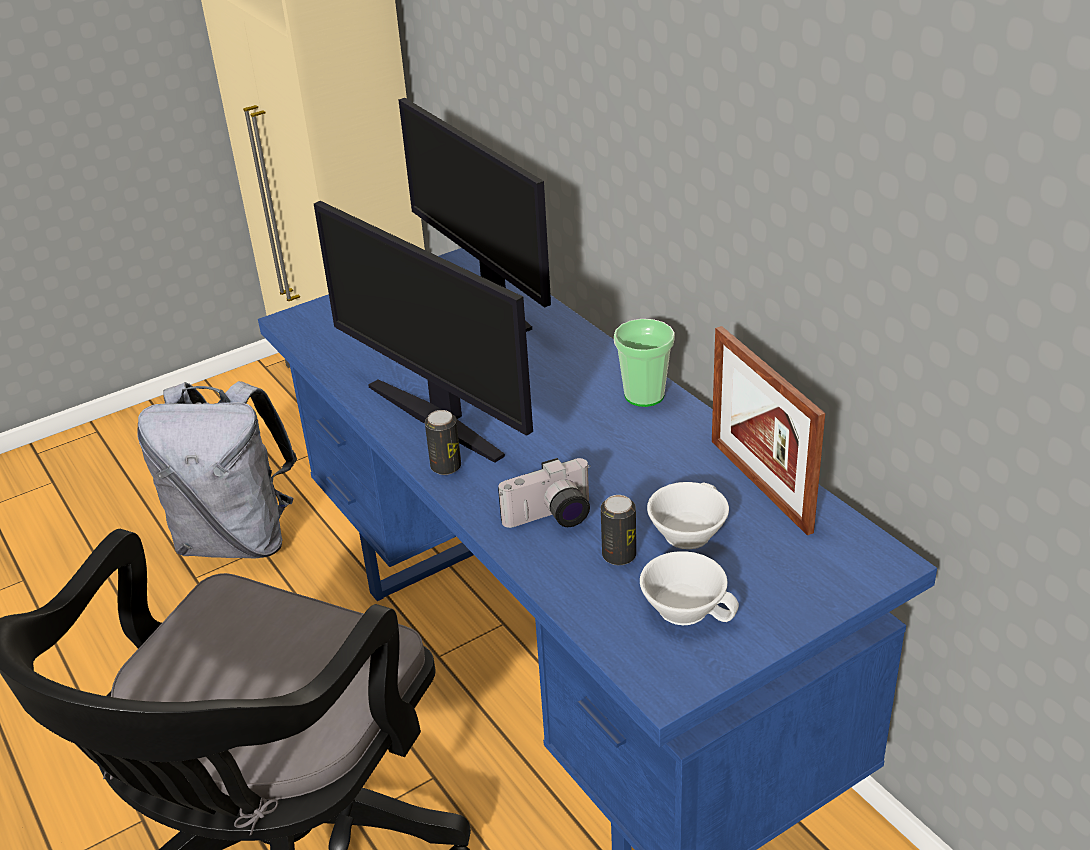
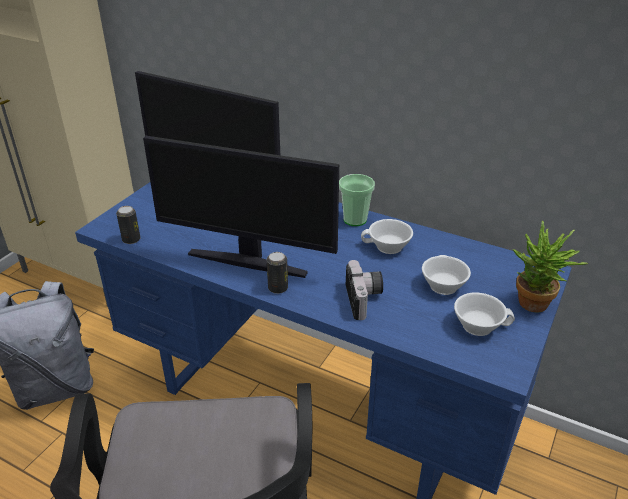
camera: 30 degrees left, 0 degrees up
camera [498,458,590,528] -> camera turned 45 degrees counterclockwise [346,260,383,320]
can [601,495,636,565] -> can moved to [116,206,140,244]
picture frame [712,326,825,536] -> none
none -> white cup [361,219,413,254]
none -> potted plant [513,221,588,313]

